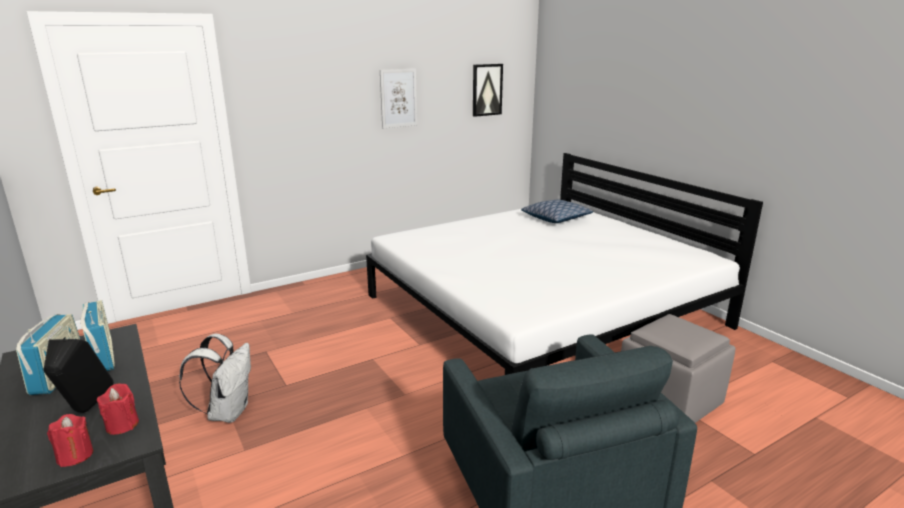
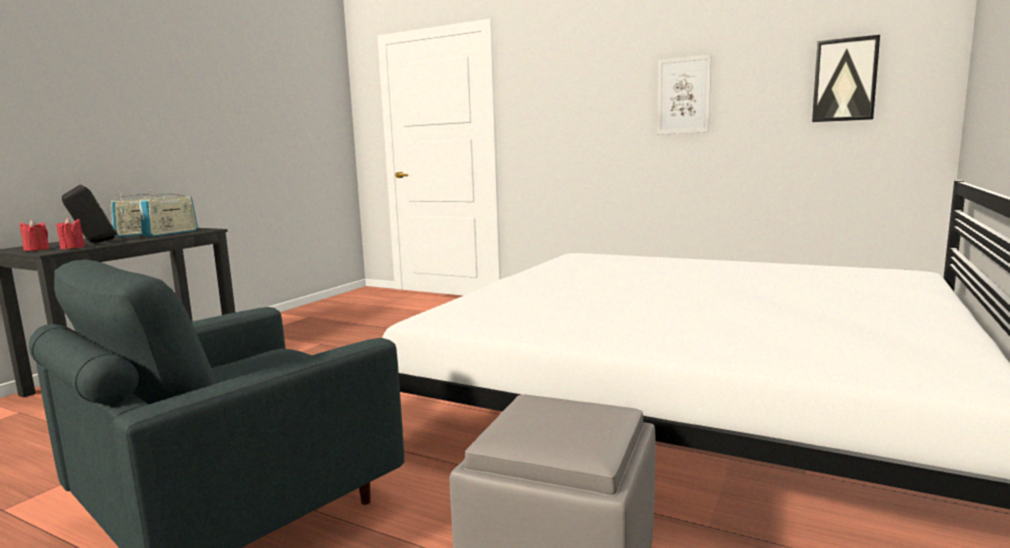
camera: 60 degrees right, 10 degrees down
white backpack [179,334,251,423] -> none
pillow [521,200,593,223] -> none

